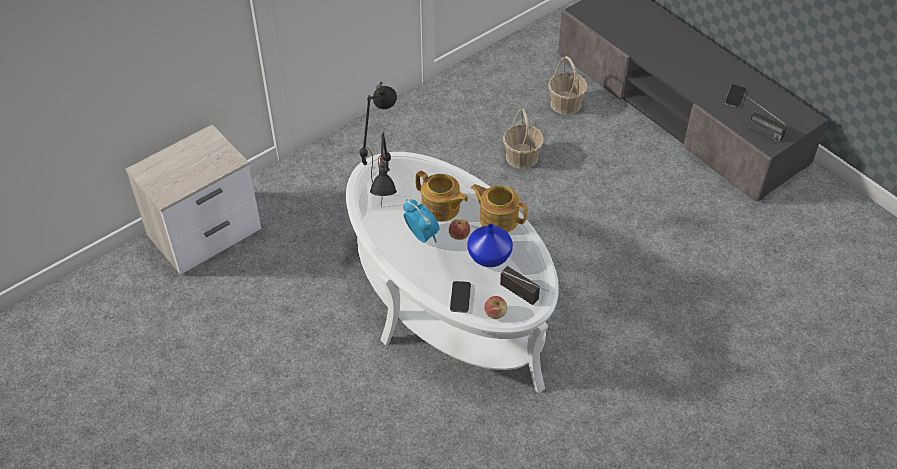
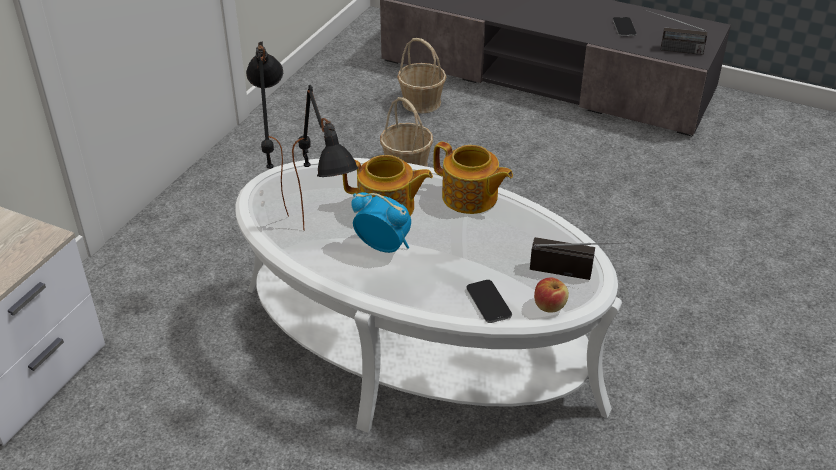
camera: 25 degrees left, 10 degrees down
apple [449,219,470,240] -> none
blue vase [467,224,513,267] -> none
teapot [471,184,528,233] -> teapot turned 150 degrees counterclockwise [433,141,513,214]

